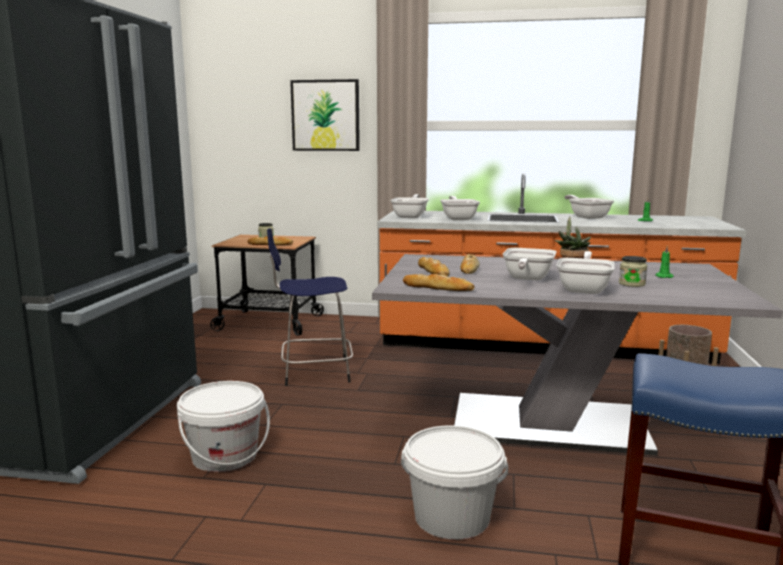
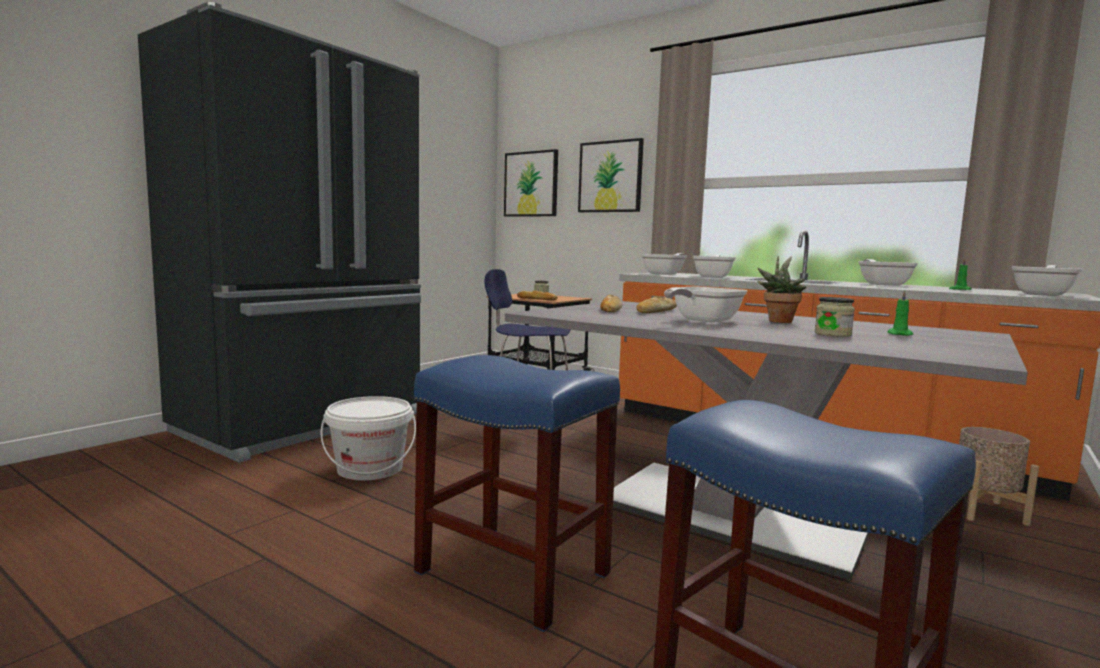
camera: 25 degrees right, 5 degrees down
white bucket [401,425,508,540] -> blue stool [414,355,620,632]
bread [403,274,475,291] -> none
frying pan [557,251,615,294] -> frying pan moved to [1012,265,1083,296]
none -> picture [504,149,558,217]

